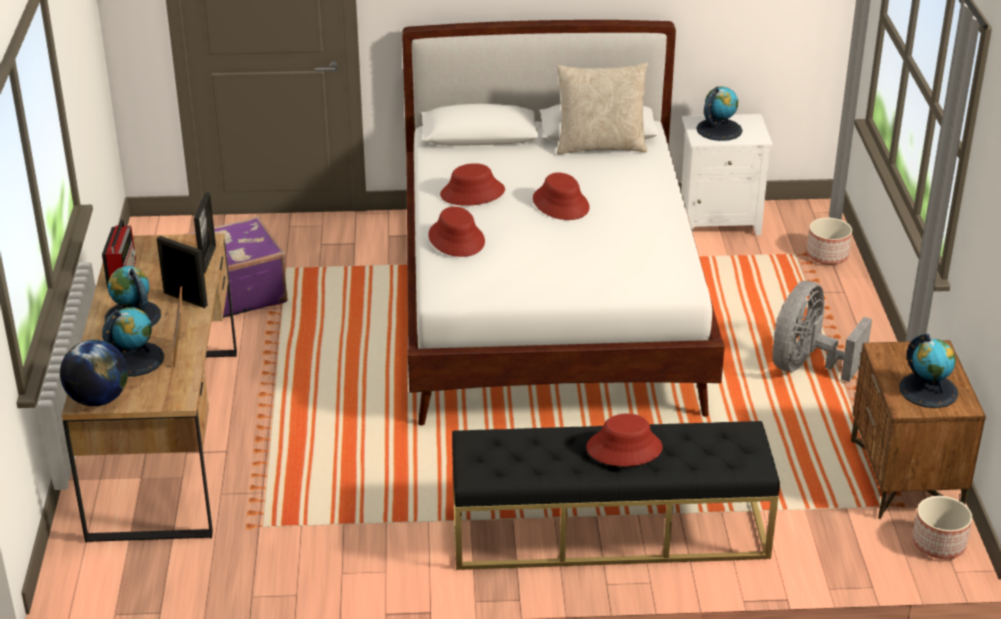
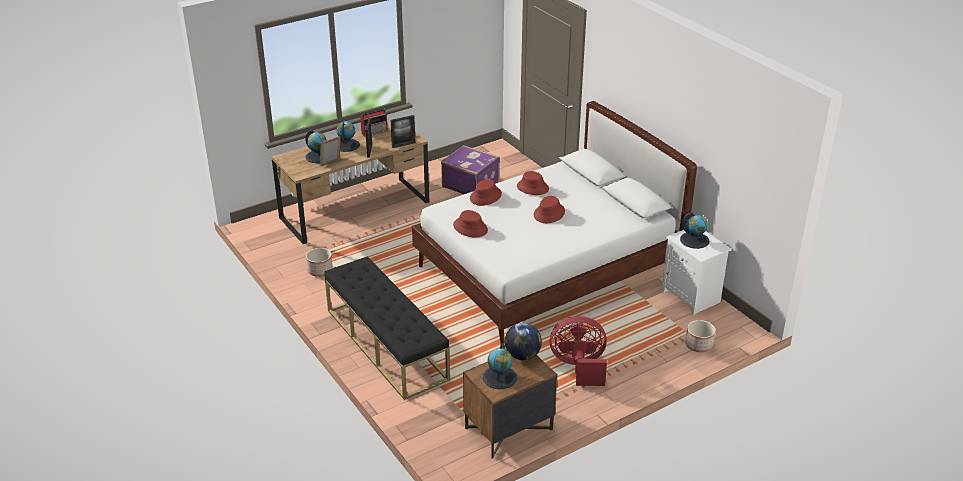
camera: 60 degrees right, 0 degrees up
globe [60,340,128,406] -> globe moved to [505,323,542,360]
beige pillow [557,63,648,154] -> none
red hat [586,413,663,467] -> red hat moved to [453,210,488,238]
grey fan [772,281,872,382] -> red fan [550,316,607,386]
planter [912,496,972,559] -> planter moved to [306,248,333,277]

